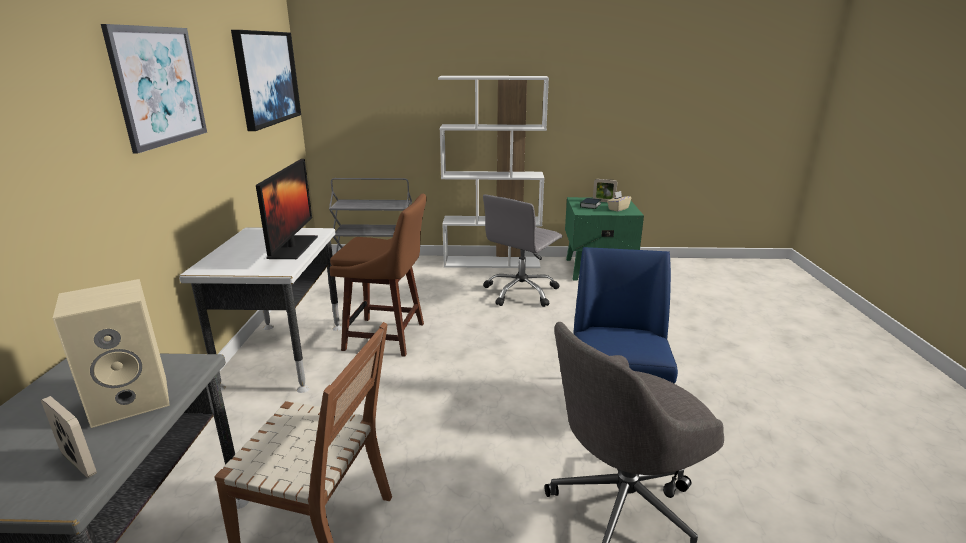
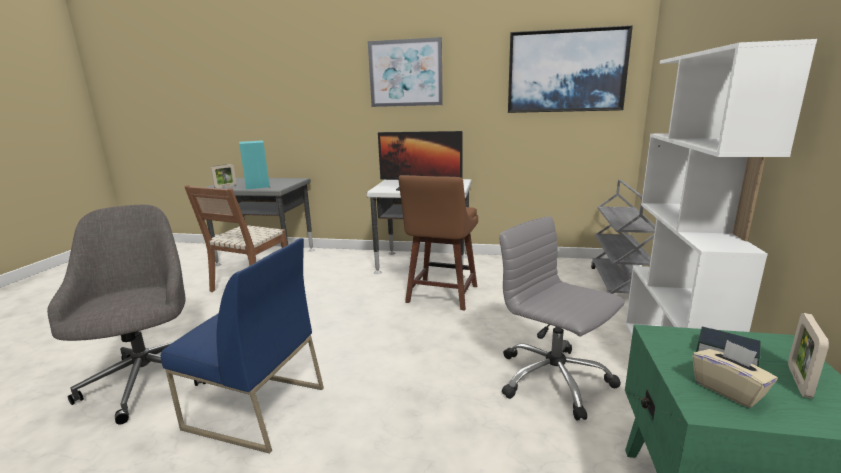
camera: 100 degrees right, 5 degrees down
beige speaker [53,279,170,428] -> turquoise speaker [239,140,270,189]

